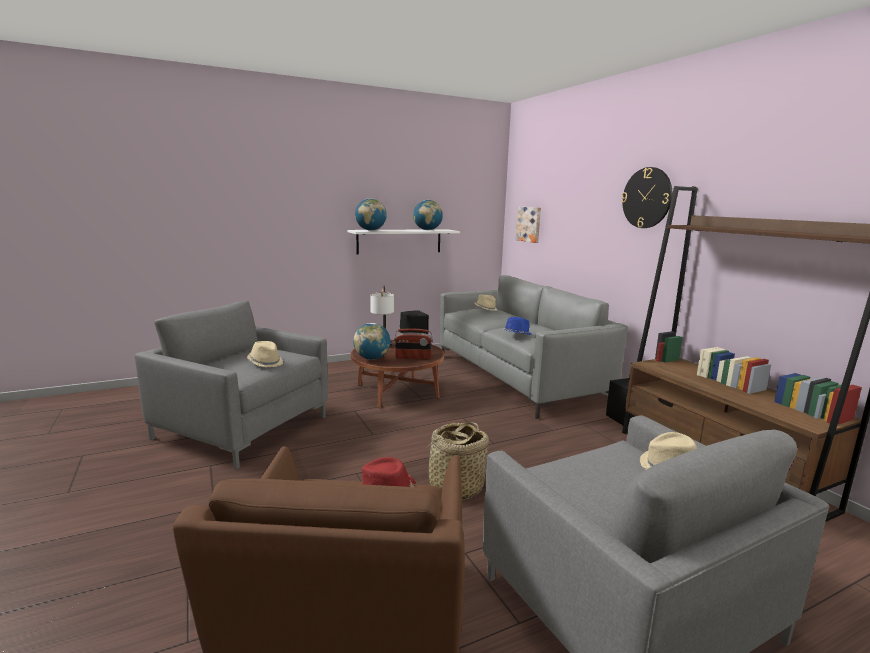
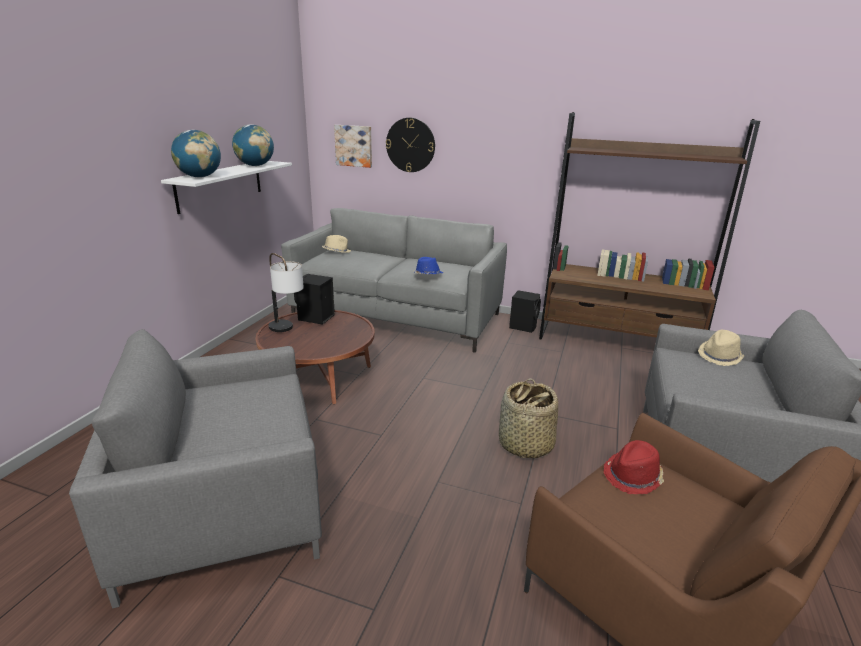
camera: 45 degrees left, 10 degrees up
beige hat [247,341,283,367] -> none
globe [353,323,390,360] -> none
radio [394,329,433,359] -> none
wall clock [621,167,672,228] -> wall clock moved to [386,118,435,172]

